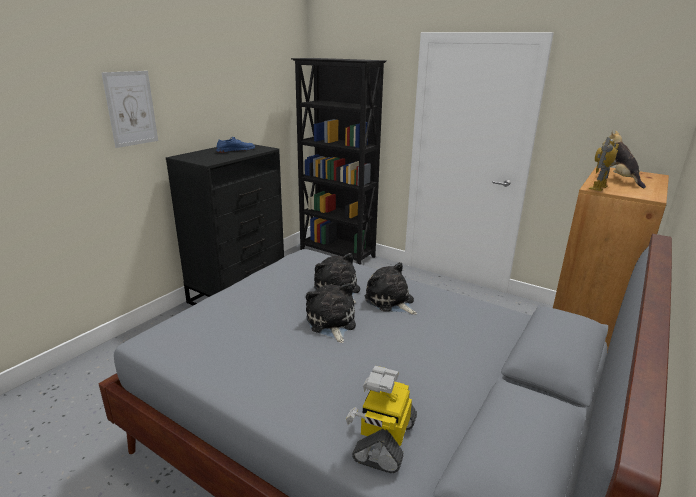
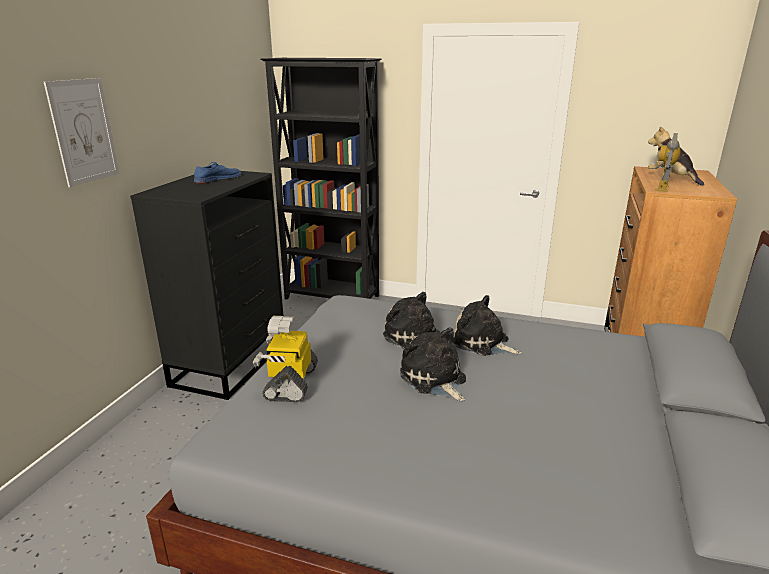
camera: 15 degrees left, 0 degrees up
toy robot [346,366,417,473] -> toy robot moved to [253,316,318,402]

